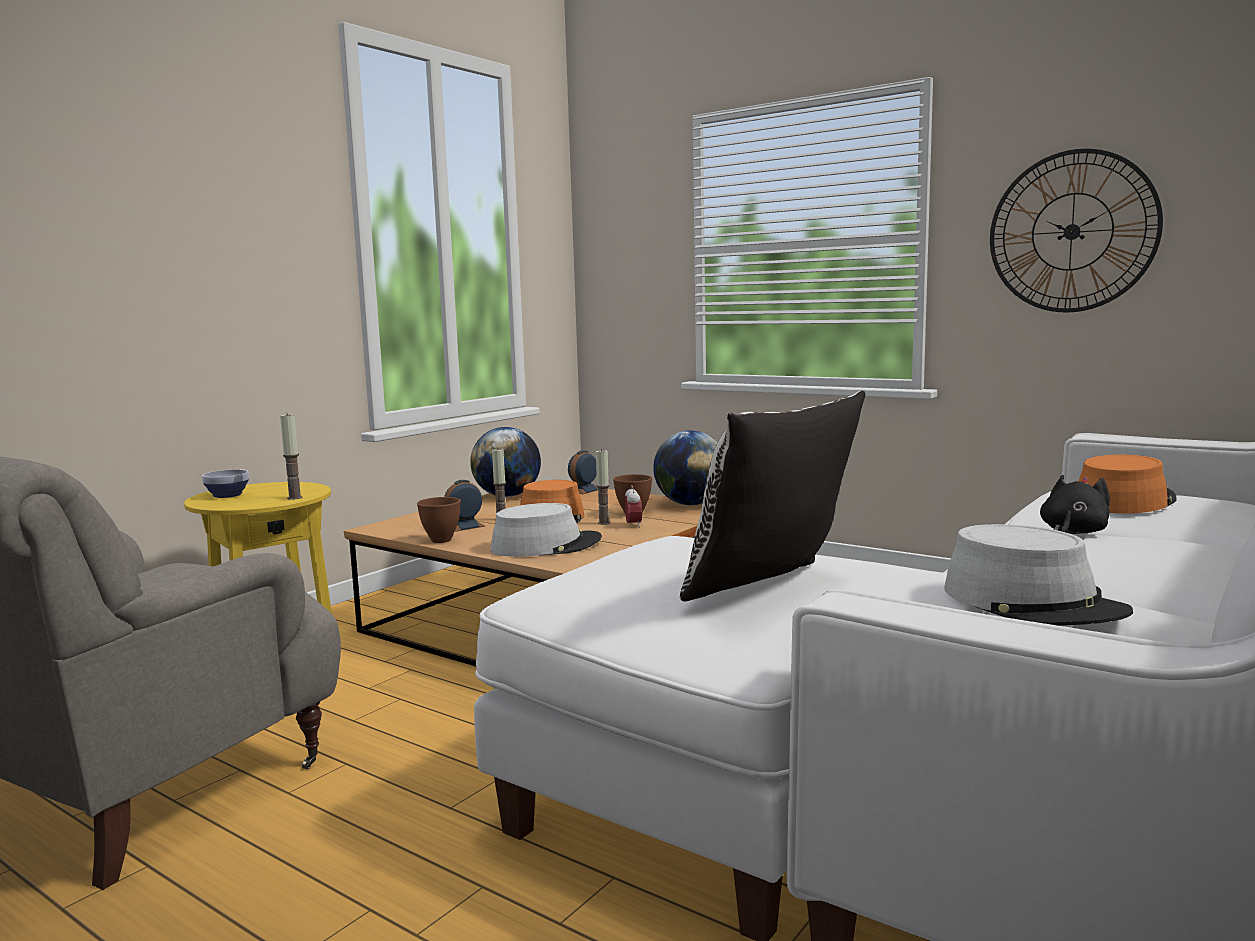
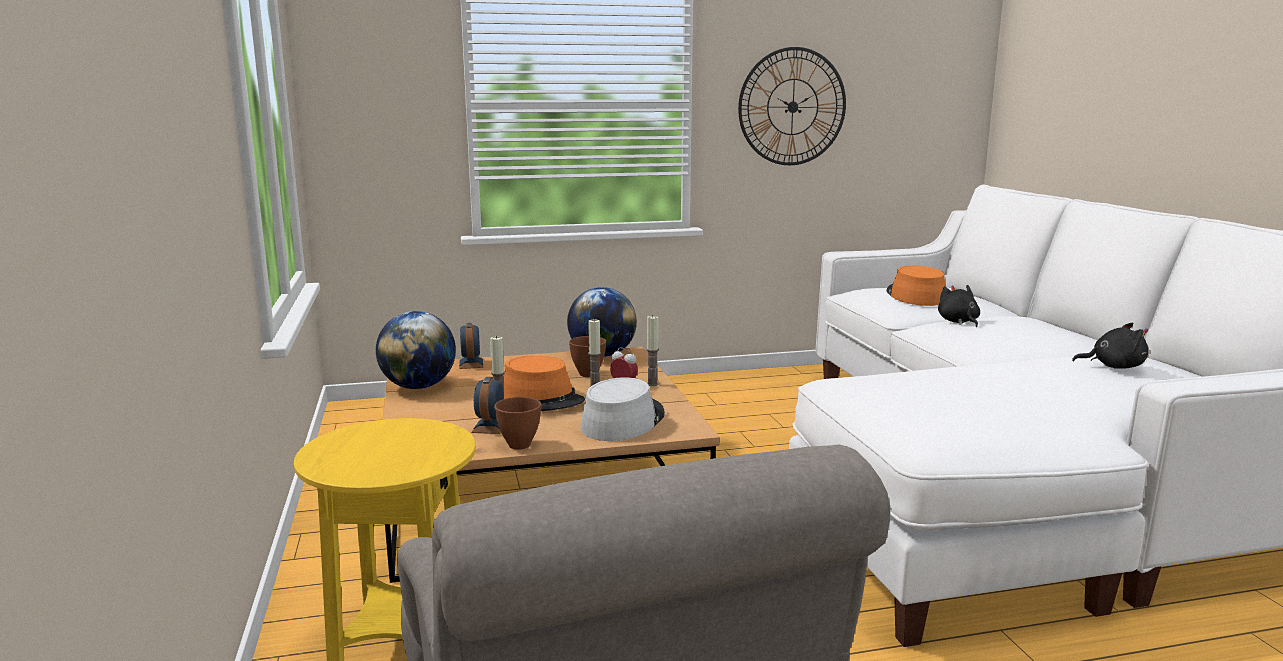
camera: 50 degrees left, 5 degrees up
bowl [202,469,249,498] -> none
candle [280,414,303,500] -> candle moved to [646,315,659,386]
pillow [680,391,865,602] -> none
grey hat [944,524,1133,626] -> black plush toy [1072,323,1148,369]

